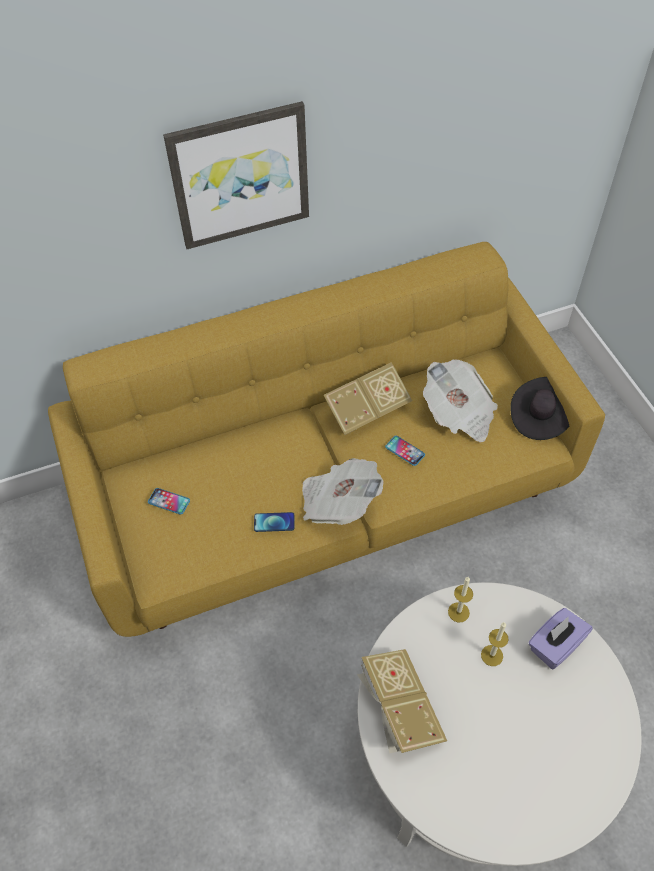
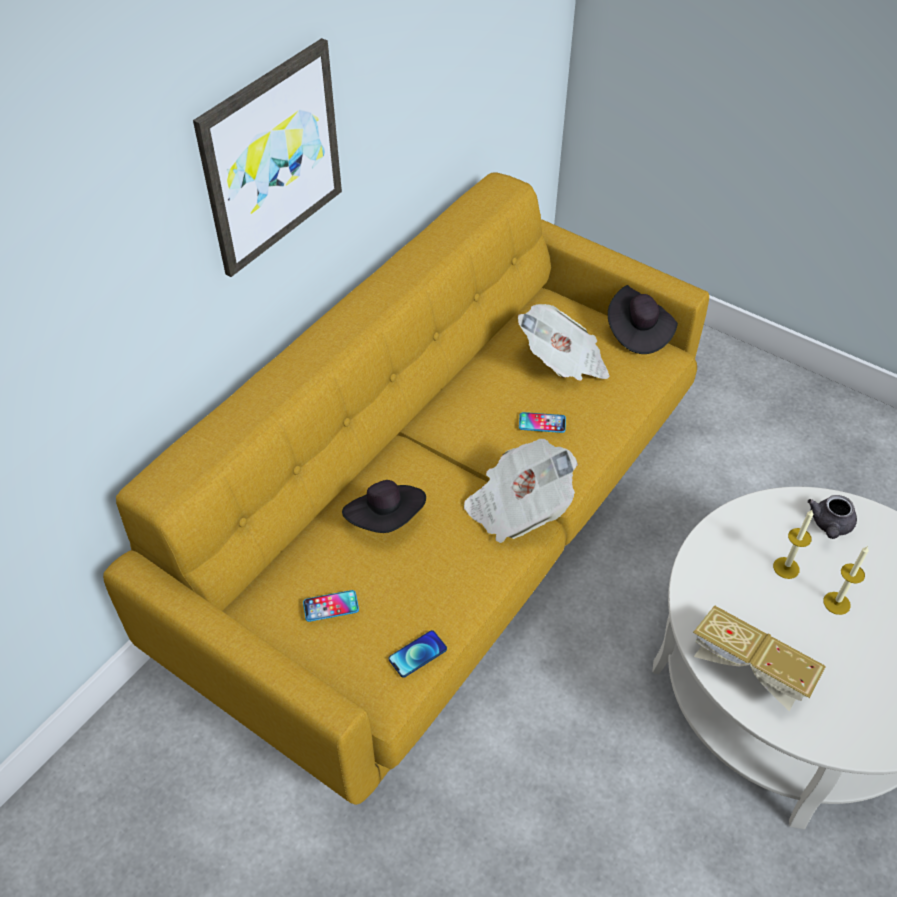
camera: 35 degrees left, 5 degrees down
phone [254,512,295,532] -> phone moved to [389,630,447,678]
book [324,362,412,435] -> none
candle [448,577,473,622] -> candle moved to [823,546,868,615]
purple tissue box [528,608,593,669] -> grey teapot [808,495,857,539]
none -> black hat [342,480,426,533]

